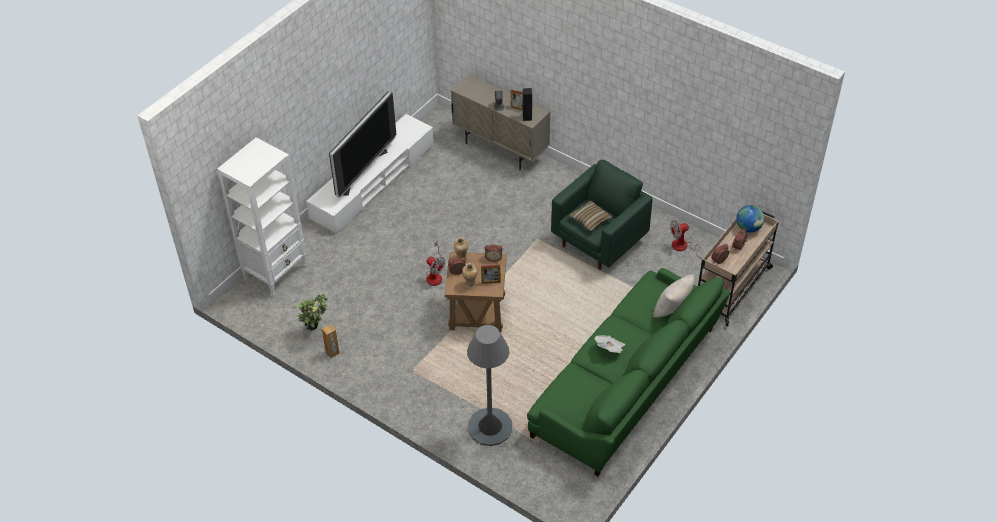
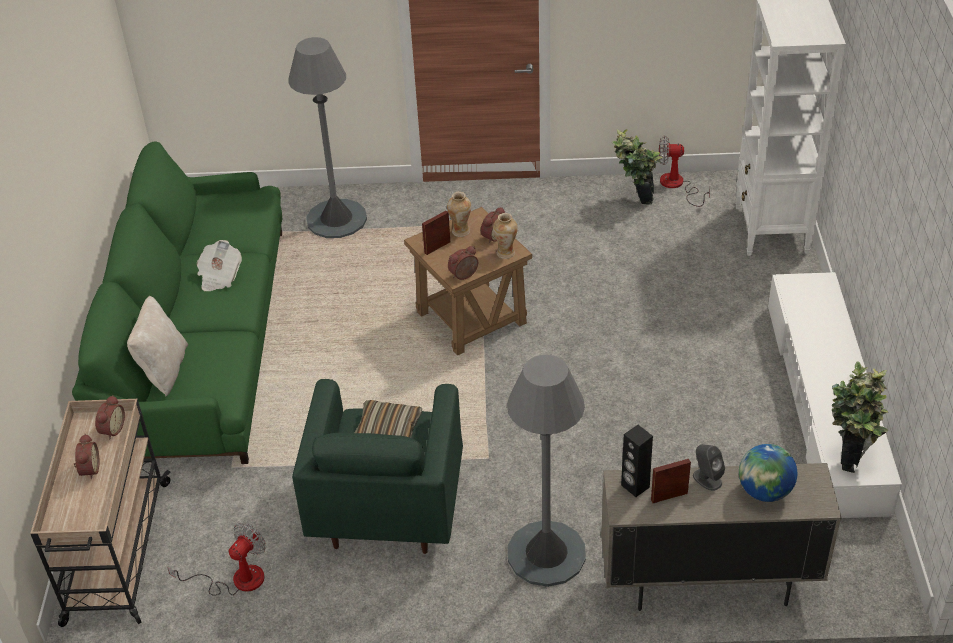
camera: 145 degrees right, 5 degrees down
brown speaker [322,324,340,358] -> none
television [329,92,396,198] -> none
fan [426,241,445,286] -> fan moved to [659,136,710,207]
globe [736,205,765,233] -> globe moved to [739,444,797,502]
none -> grey floor lamp [507,355,586,587]
none -> potted plant [832,361,888,473]

